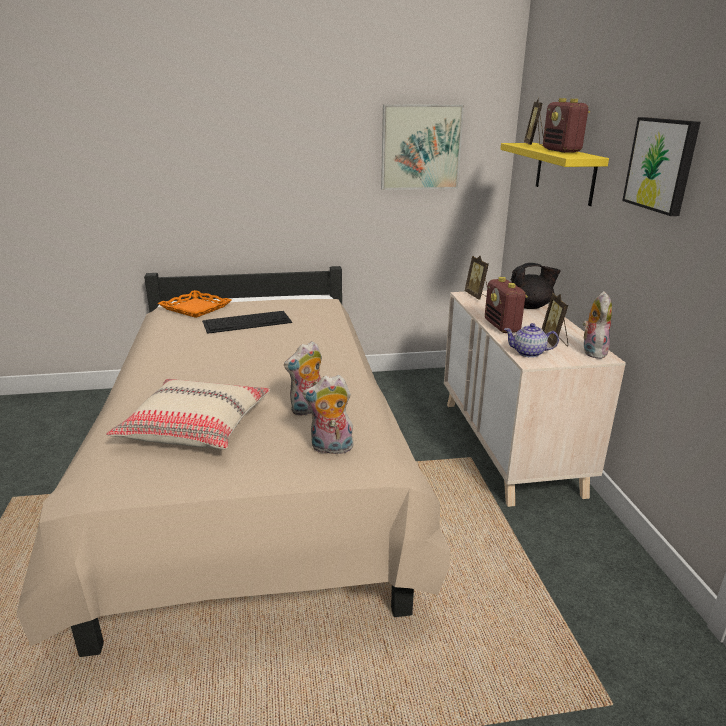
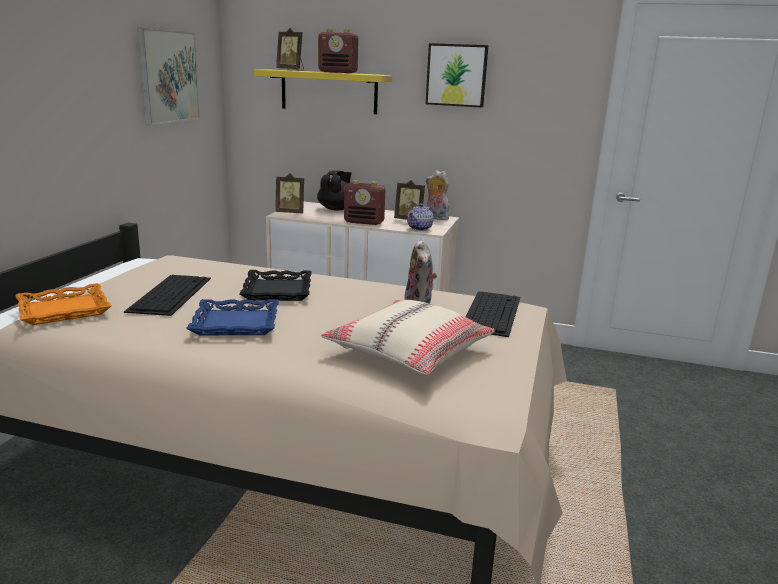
camera: 65 degrees left, 5 degrees down
plush toy [302,375,354,454] -> keyboard [466,291,520,337]
none -> blue tray [186,299,279,335]
none -> black tray [240,270,312,301]

